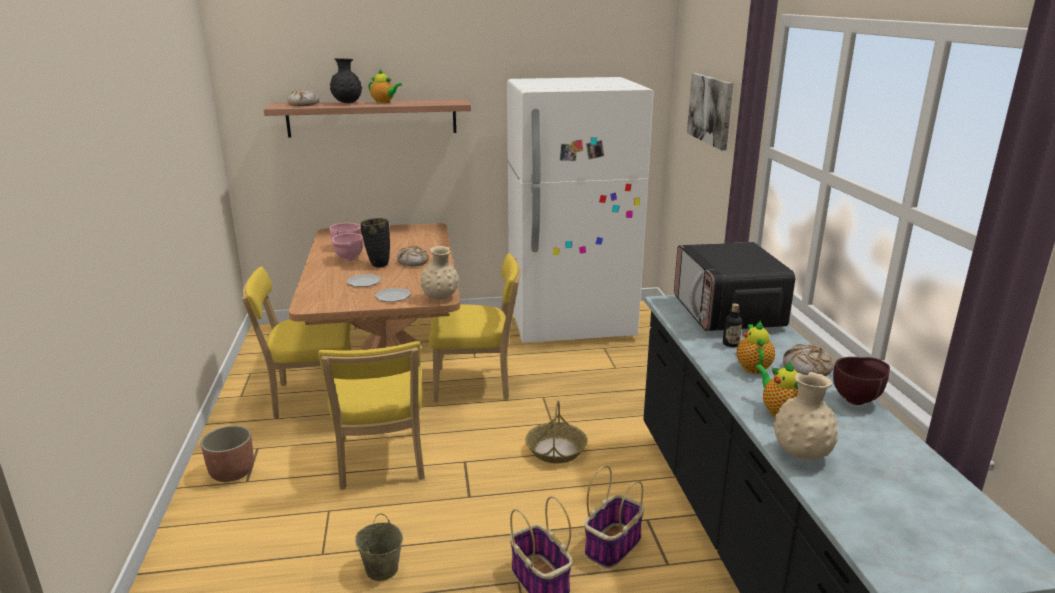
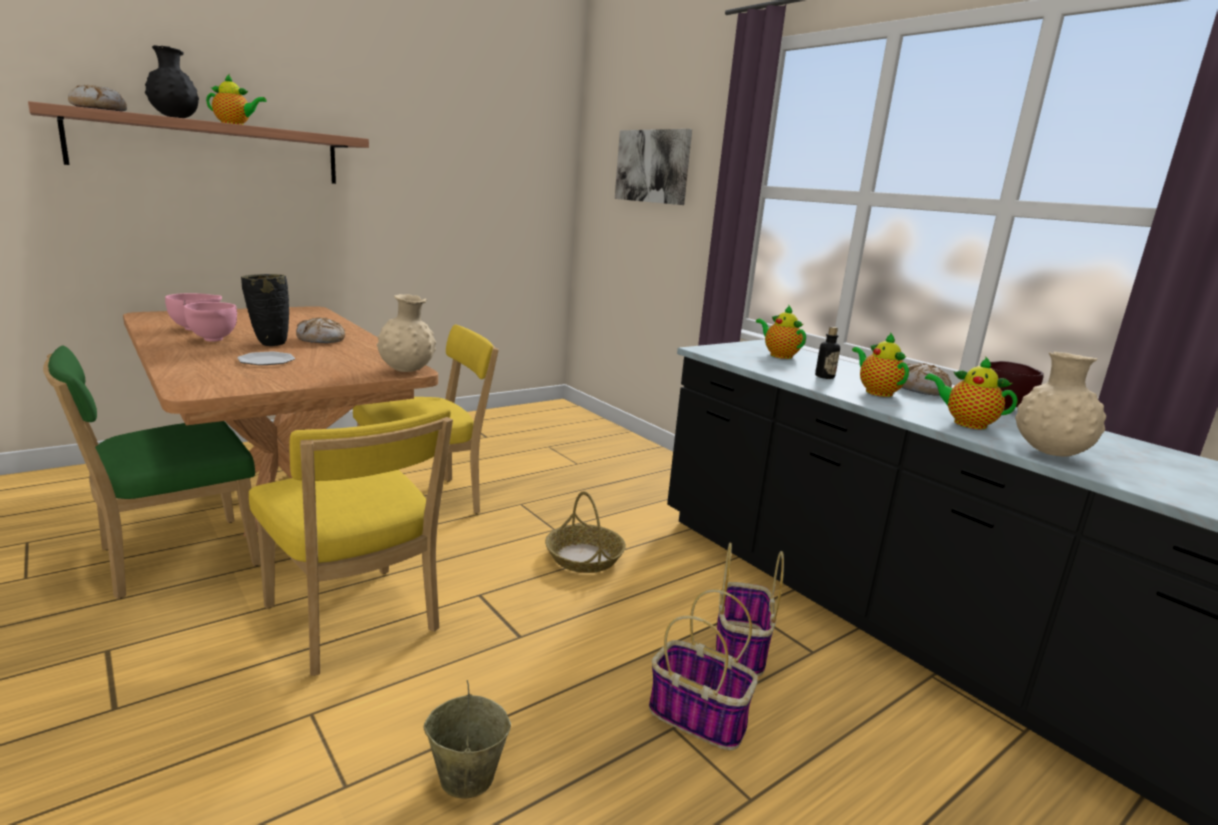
camera: 30 degrees left, 5 degrees down
planter [201,425,254,482] -> none
yellow chair [242,266,351,419] -> green chair [43,346,261,599]
plate [375,288,411,302] -> none
white fridge [507,77,654,343] -> none
microwave [674,242,795,331] -> teapot [756,305,806,359]

